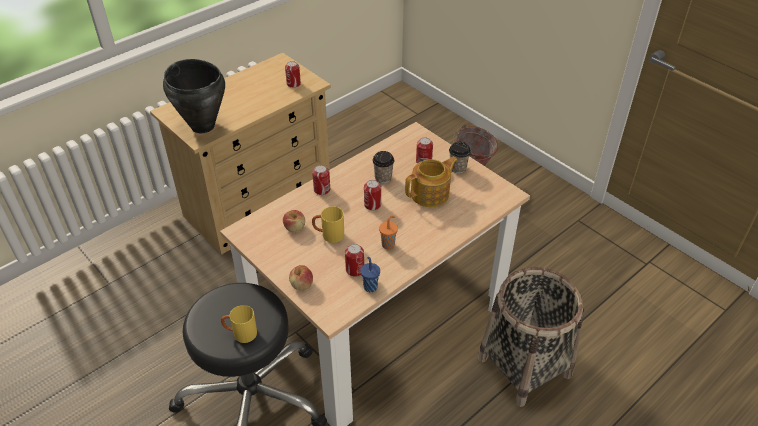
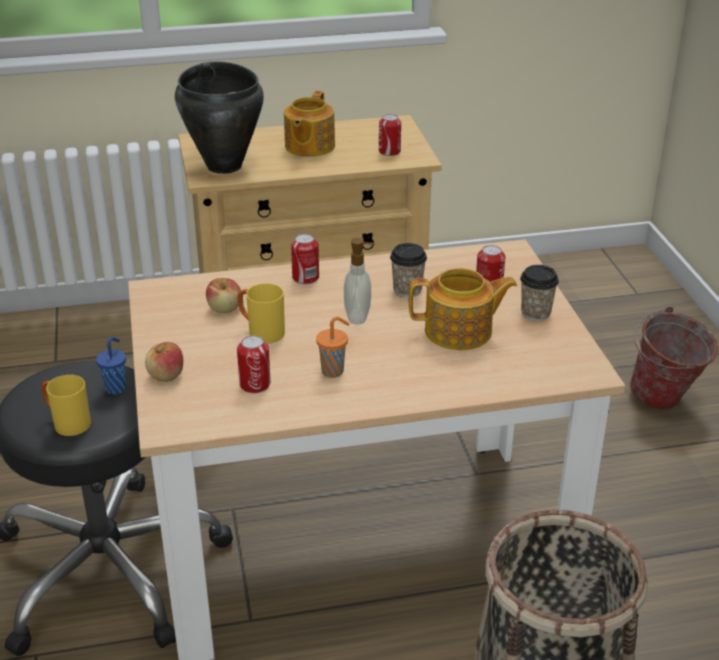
camera: 30 degrees right, 10 degrees down
blue cup [360,257,380,292] -> blue cup moved to [96,337,126,395]
can [364,180,381,210] -> soap dispenser [344,238,375,325]
none -> teapot [284,91,335,157]

